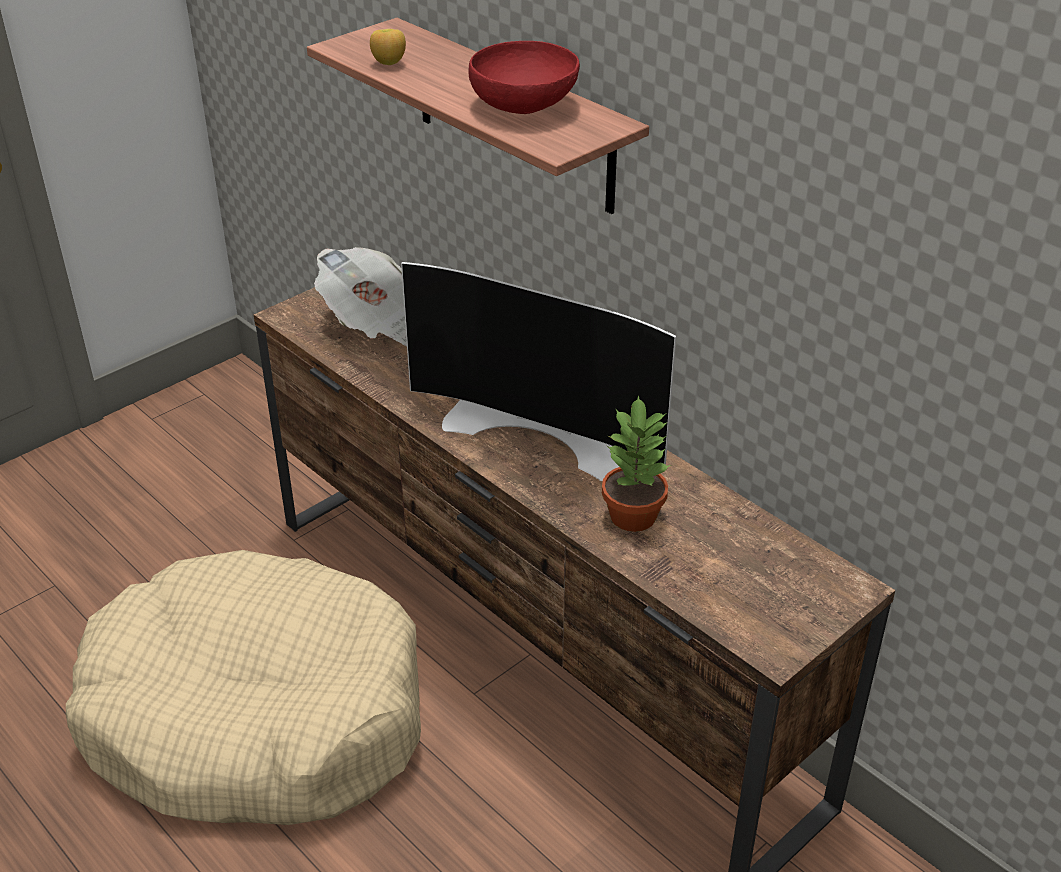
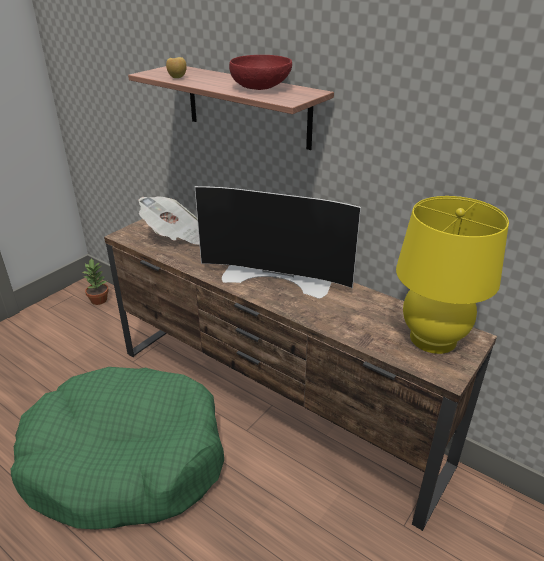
camera: 10 degrees left, 5 degrees down
beige dog bed [66,550,421,825] -> green dog bed [11,367,224,529]
potted plant [602,395,671,532] -> potted plant moved to [83,258,109,305]
none -> yellow table lamp [396,196,509,354]

